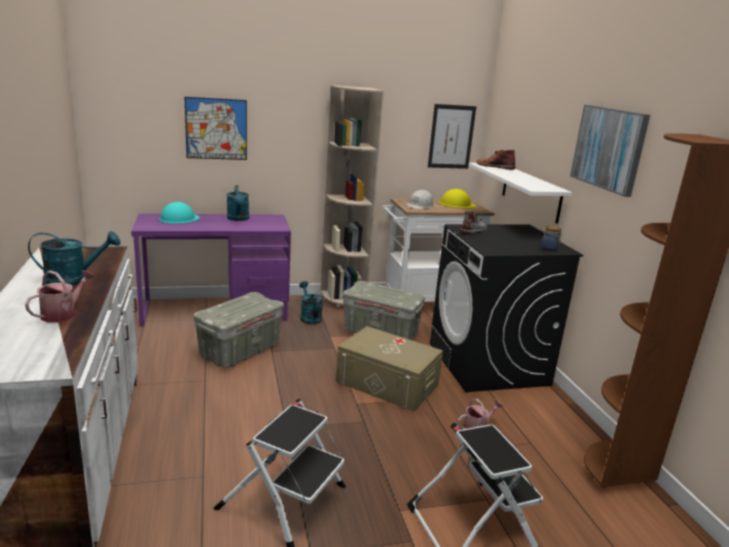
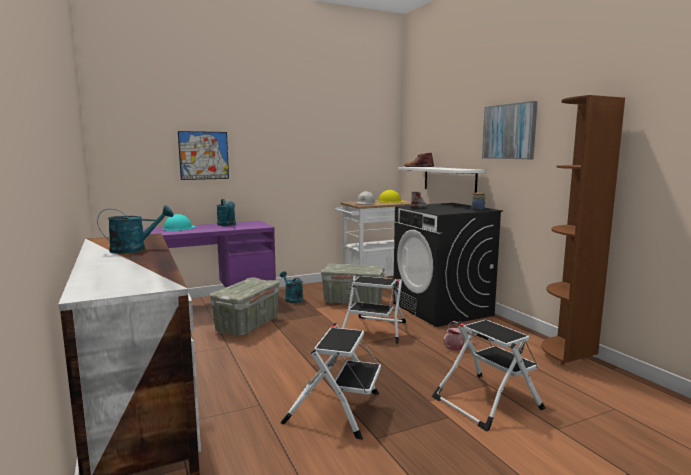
camera: 10 degrees left, 10 degrees down
watering can [25,270,95,322] -> none
beige bookcase [321,85,384,307] -> none
beige storage box [336,326,443,411] -> step ladder [342,275,406,343]
picture [428,104,476,169] -> none

